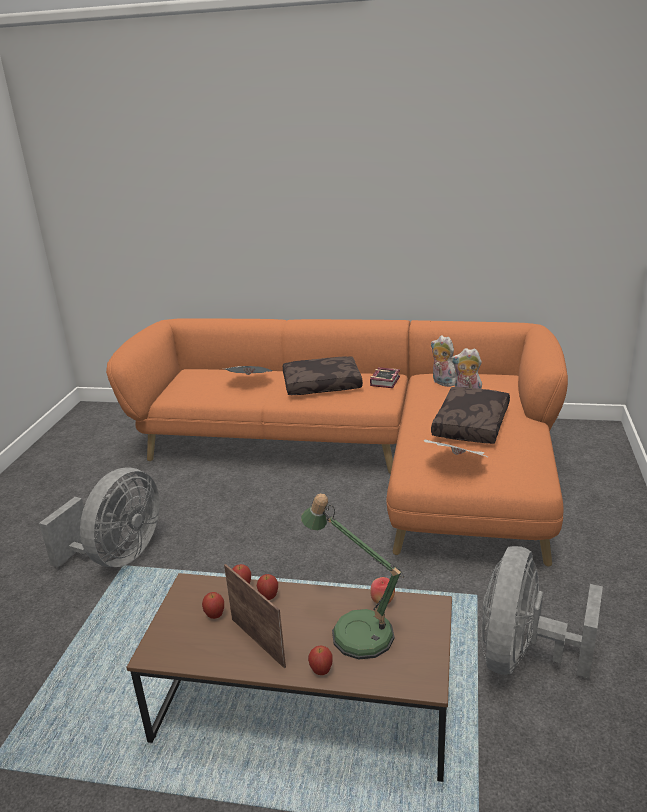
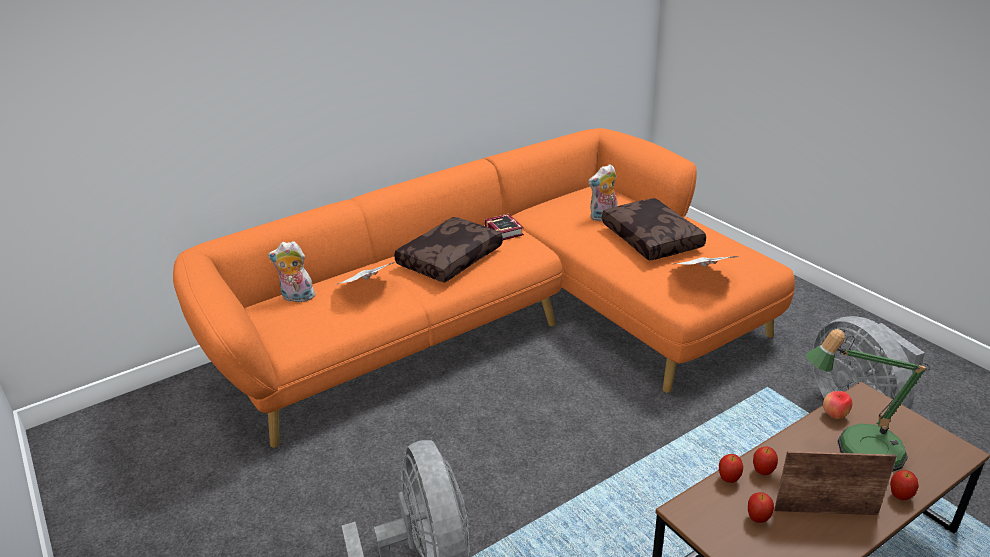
camera: 45 degrees left, 5 degrees up
plush toy [431,335,456,387] -> plush toy moved to [268,241,315,302]

